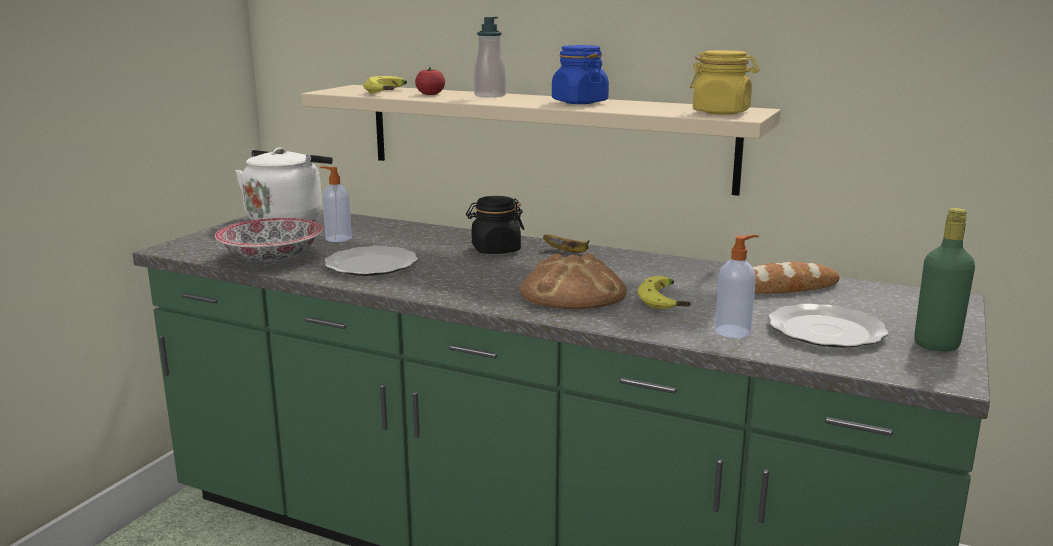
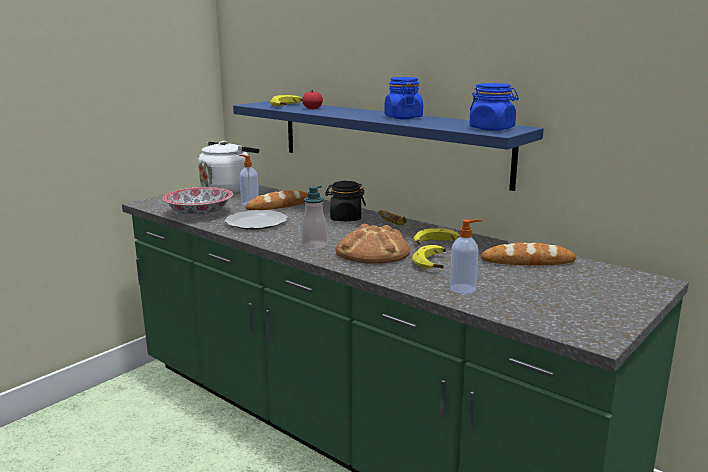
camera: 15 degrees right, 0 degrees up
beige shelf [301,85,781,196] -> blue shelf [233,101,544,191]
soap dispenser [474,17,506,98] -> soap dispenser moved to [301,185,328,250]
yellow jar [690,50,760,115] -> blue jar [469,83,519,131]
plate [768,304,888,347] -> none
green bottle [914,208,975,351] -> none
none -> bread [246,190,308,210]
none -> banana [413,228,460,245]

